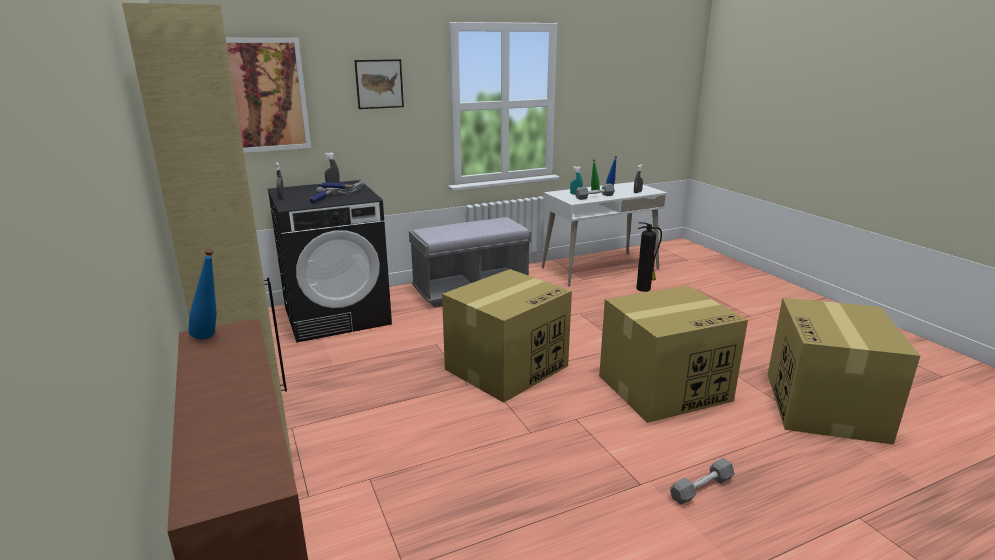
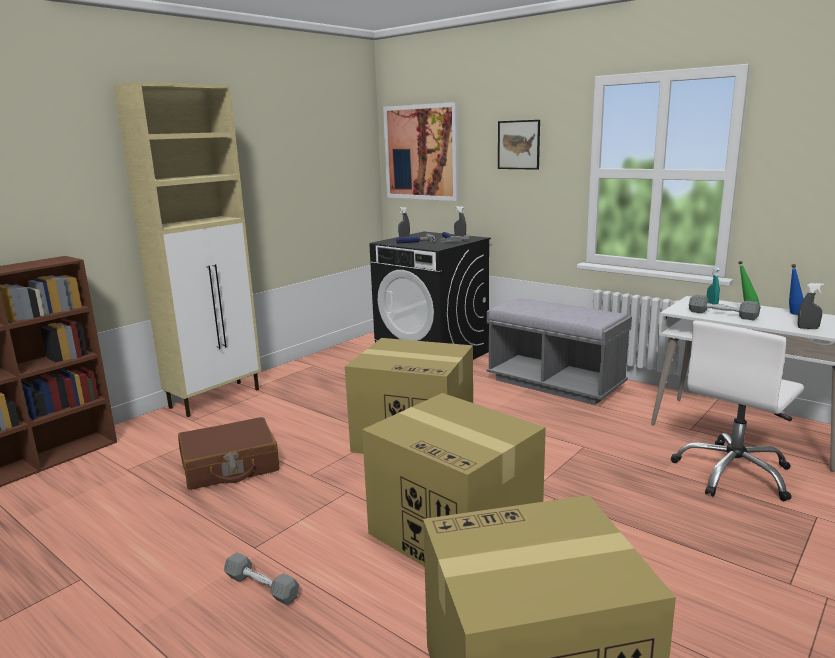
camera: 65 degrees right, 5 degrees down
blue bottle [188,248,217,339] -> none
fire extinguisher [636,222,662,292] -> white office chair [671,321,804,501]
none -> brown suitcase [178,417,280,490]

